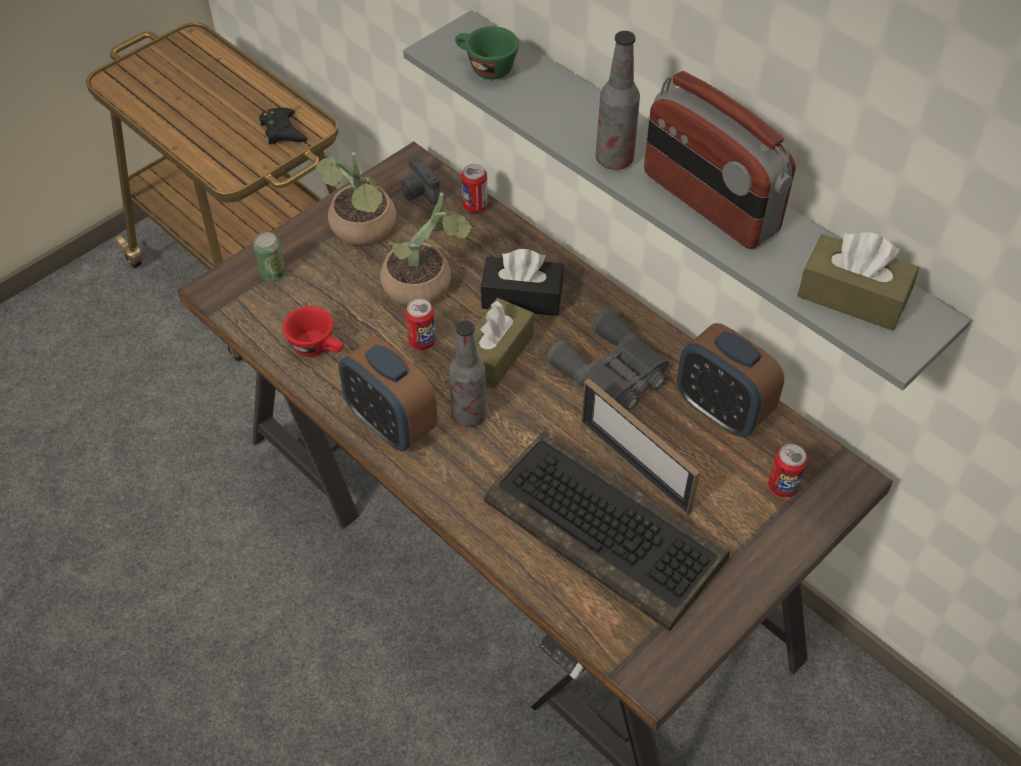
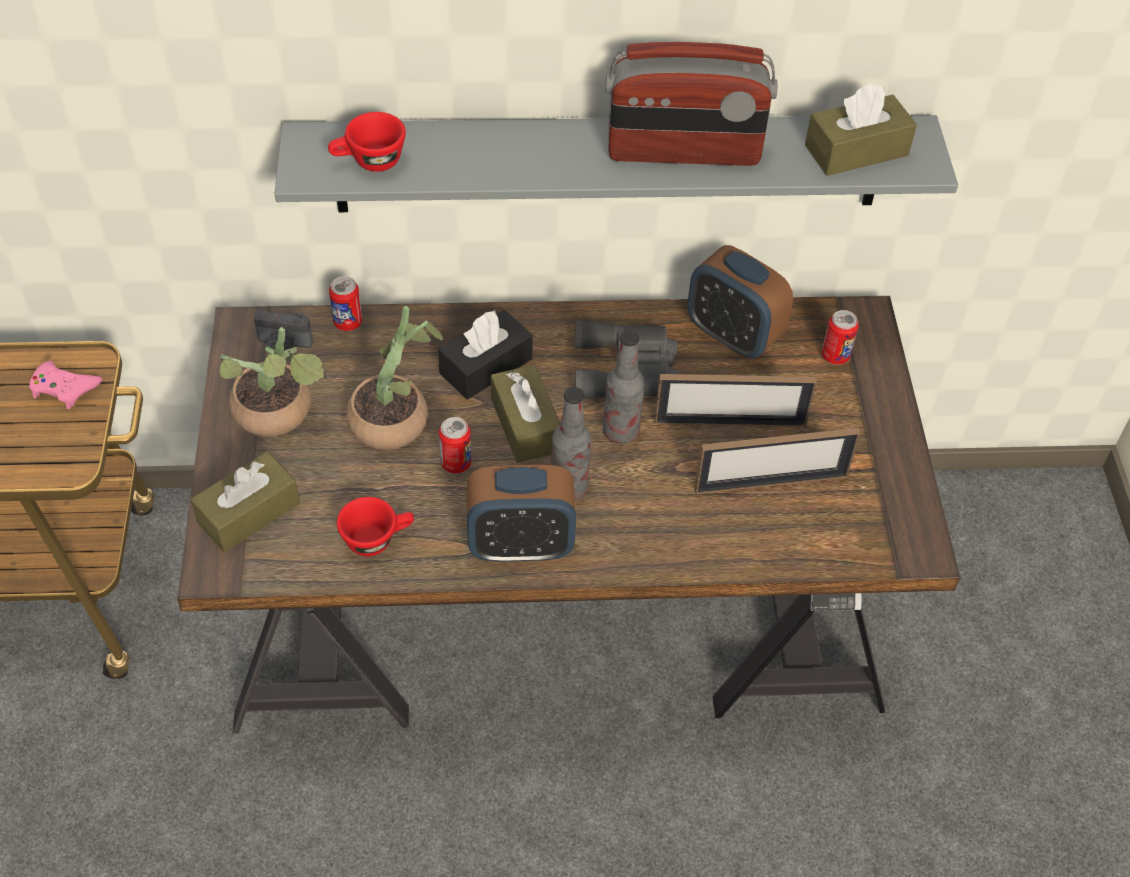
camera: 50 degrees left, 0 degrees up
can [253,232,285,281] -> brown tissue box [190,451,300,552]
black game controller [259,107,307,144] -> pink game controller [29,361,103,409]
green cup [455,26,519,80] -> red cup [328,112,406,172]
keyboard [484,431,730,631] -> picture frame [694,428,860,494]
bottle [596,31,640,170] -> bottle moved to [603,330,645,444]
alarm clock [677,323,784,437] -> alarm clock turned 45 degrees clockwise [688,245,793,358]

